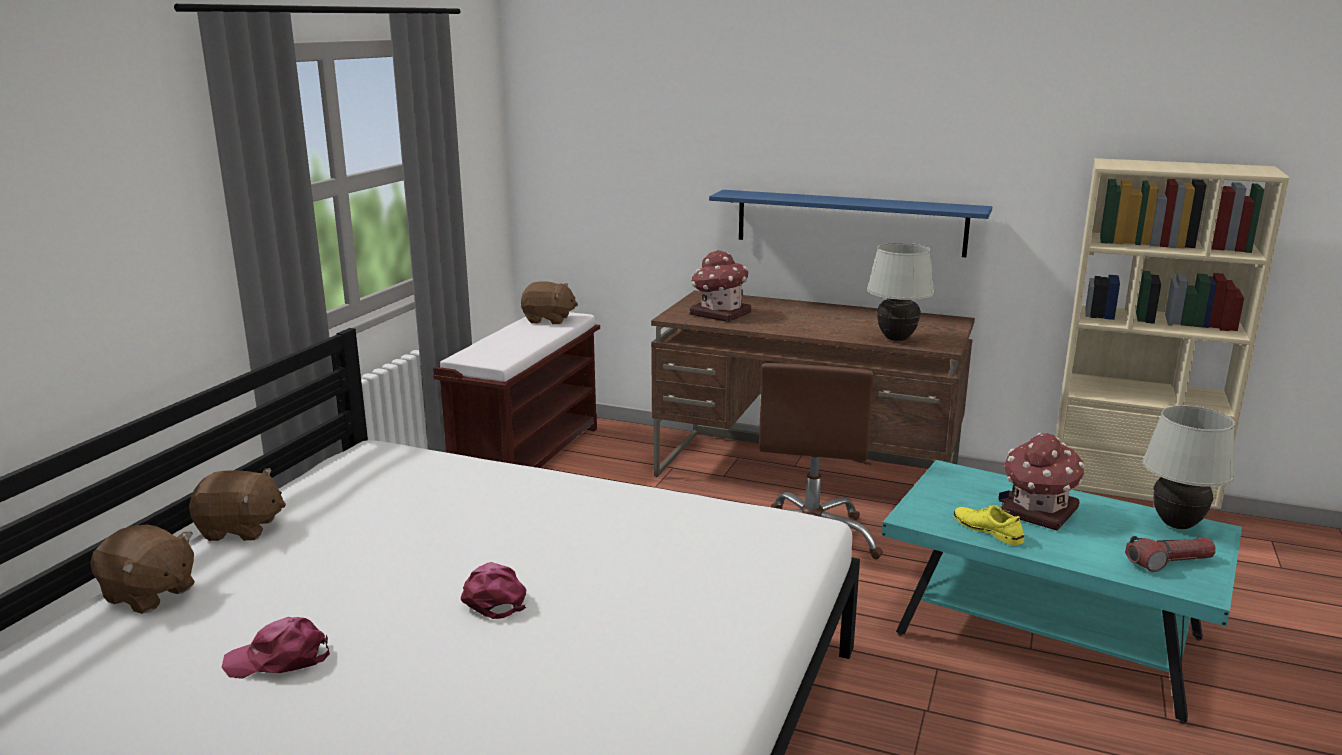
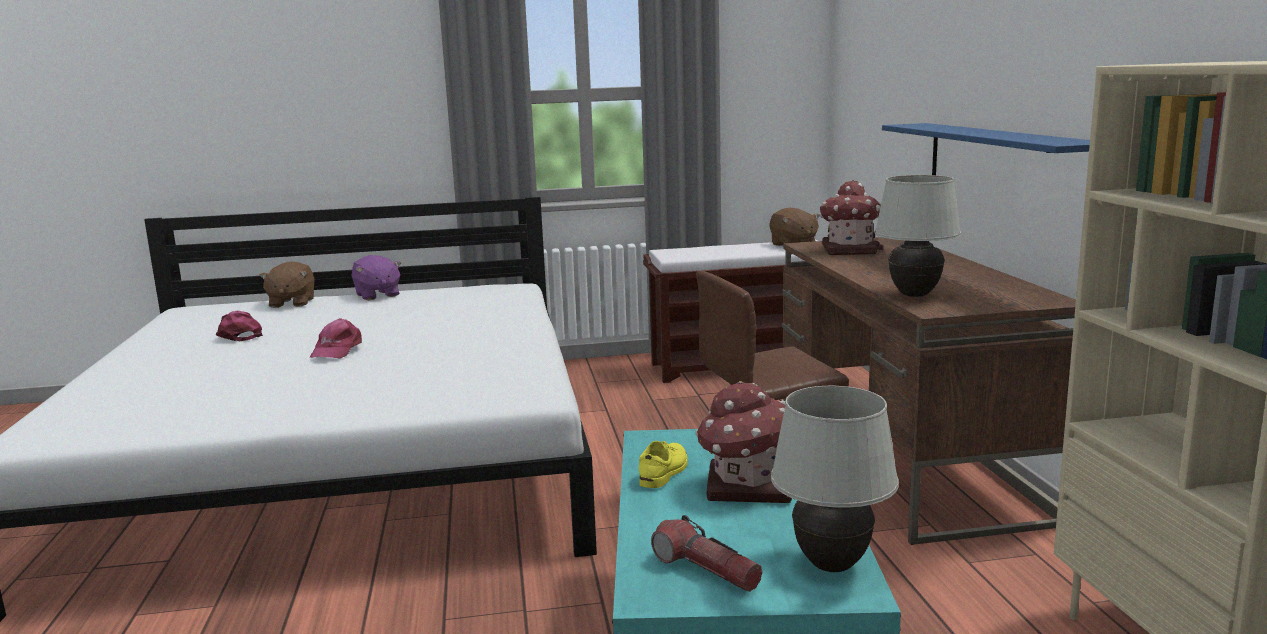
camera: 60 degrees right, 5 degrees down
brown plush toy [189,468,286,541] -> purple plush toy [352,255,402,300]
pink cap [461,562,526,619] -> pink cap turned 150 degrees clockwise [310,318,362,359]

